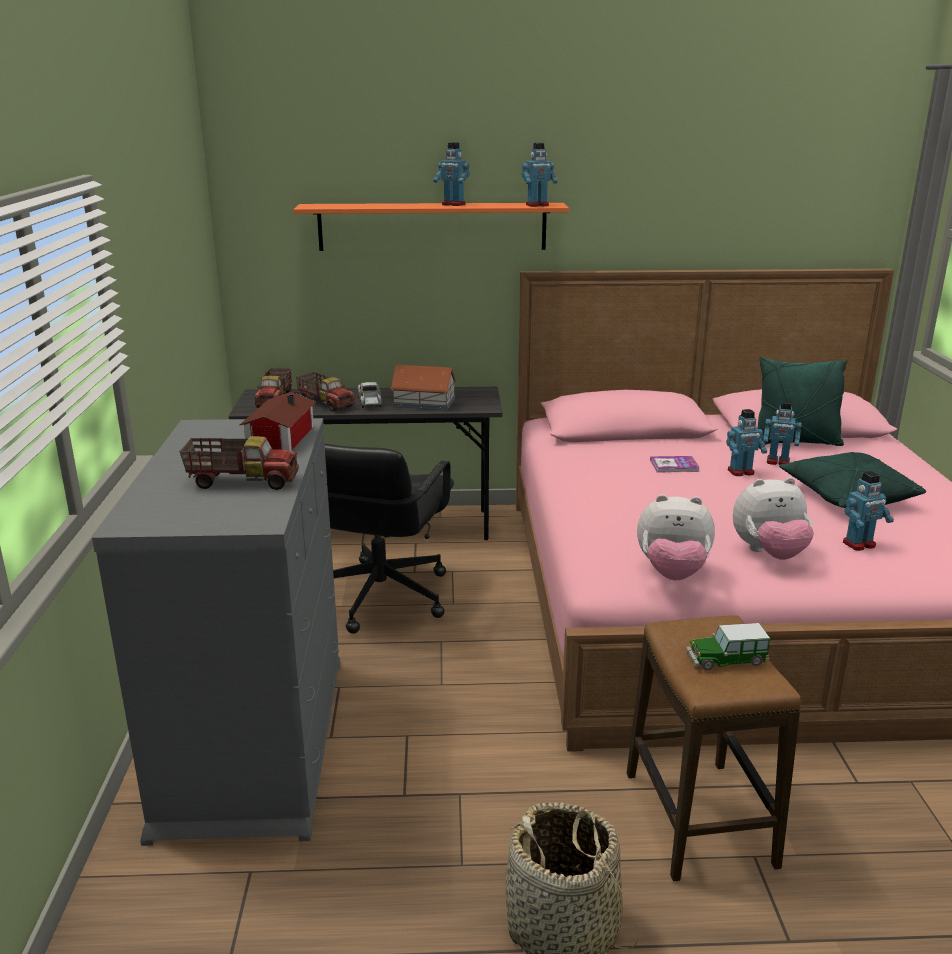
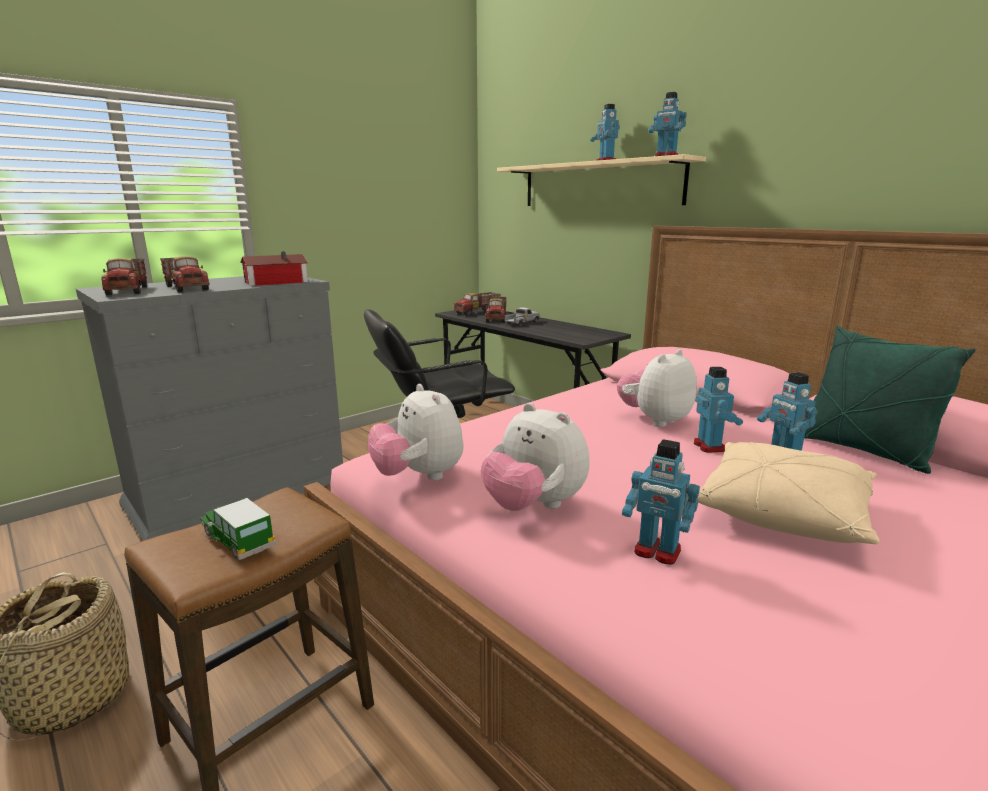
camera: 50 degrees right, 5 degrees down
orange shelf [293,203,569,251] -> beige shelf [497,154,706,206]
toy house [390,365,456,410] -> none
book [650,456,700,472] -> plush toy [617,349,697,427]
toy robot [726,409,767,476] -> toy robot turned 135 degrees counterclockwise [694,367,743,453]
green pillow [779,452,926,508] -> beige pillow [698,442,880,544]
none -> toy truck [101,258,147,295]

